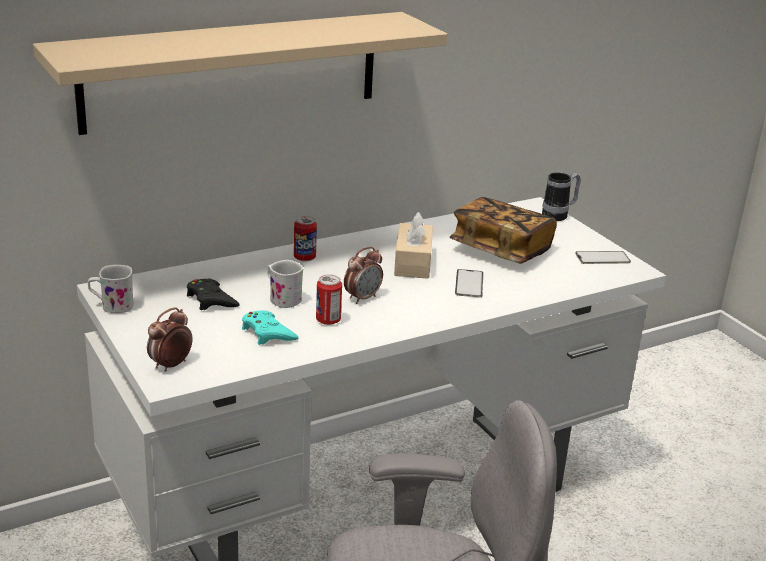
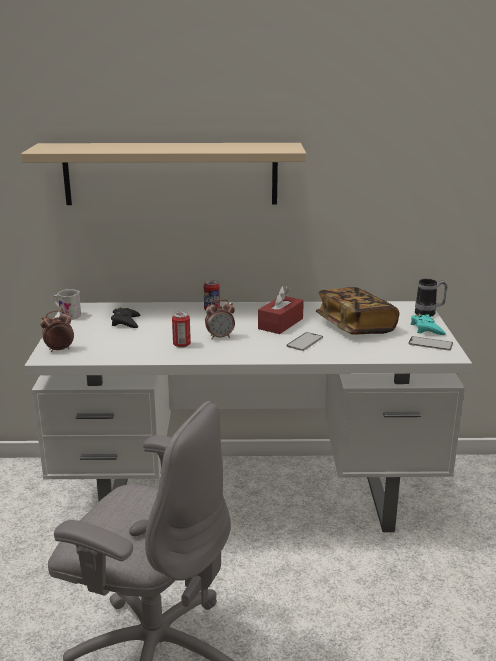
camera: 30 degrees right, 5 degrees down
turquoise game controller [242,311,299,345] -> turquoise game controller moved to [411,314,446,335]
white mug [267,260,304,308] -> none
beige tissue box [394,212,433,279] -> red tissue box [258,286,304,334]

